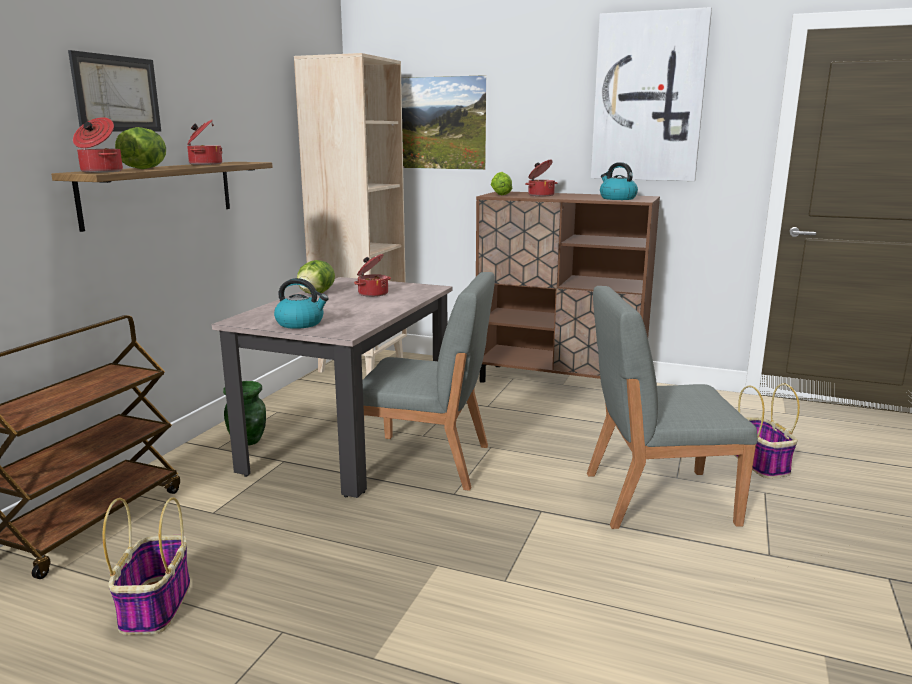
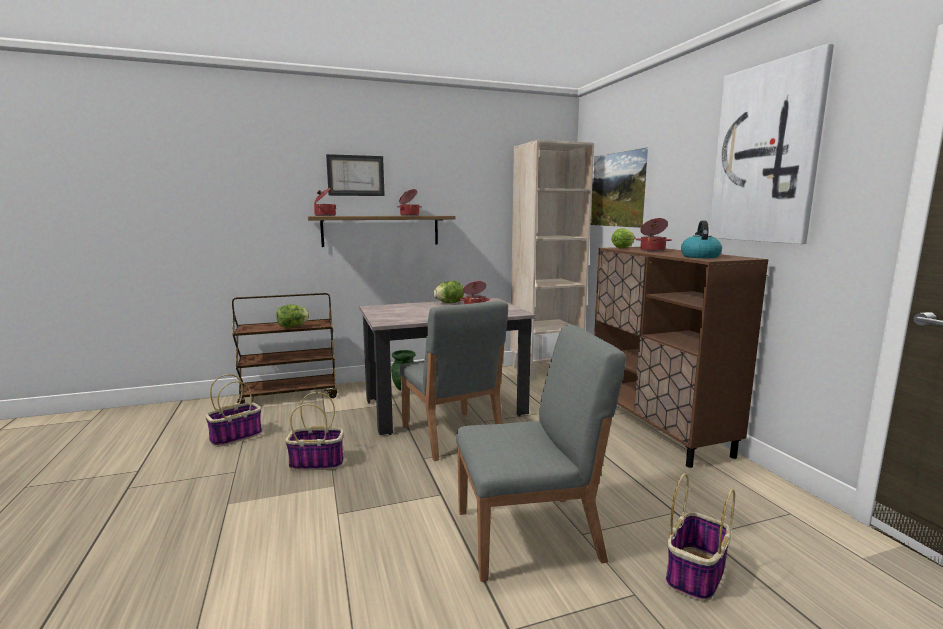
camera: 50 degrees right, 5 degrees down
lettuce [115,127,166,169] -> lettuce moved to [276,305,310,328]
kettle [274,278,329,329] -> none
grey chair [587,286,758,529] -> grey chair turned 120 degrees clockwise [456,325,626,582]
none -> basket [285,392,344,471]

